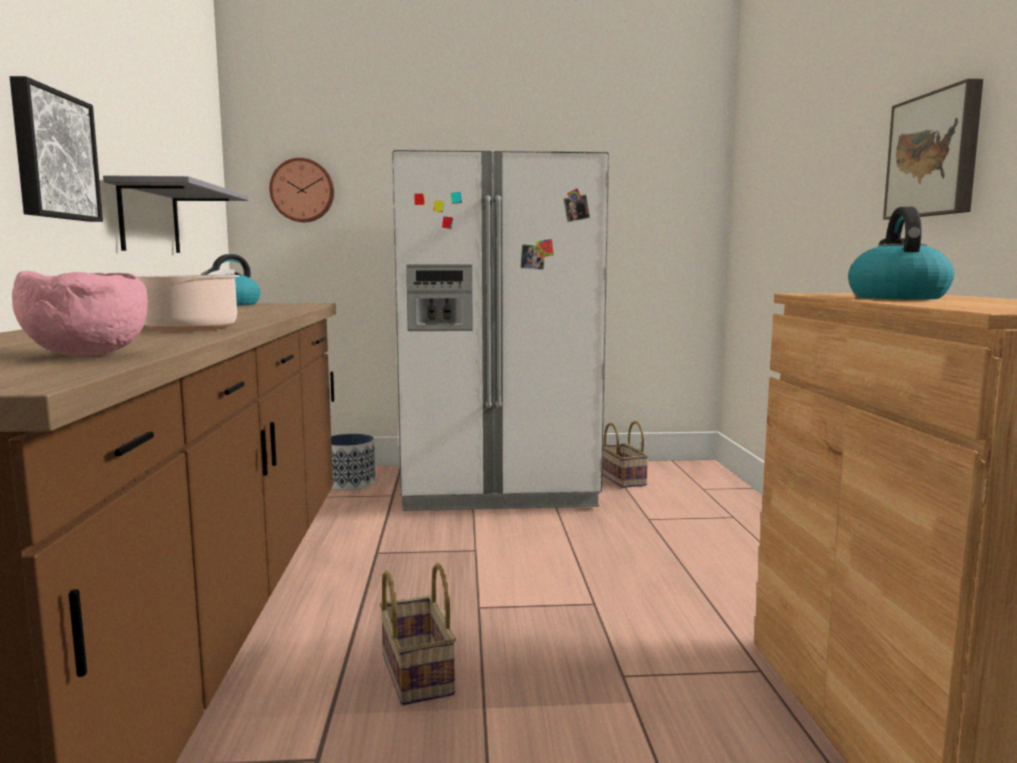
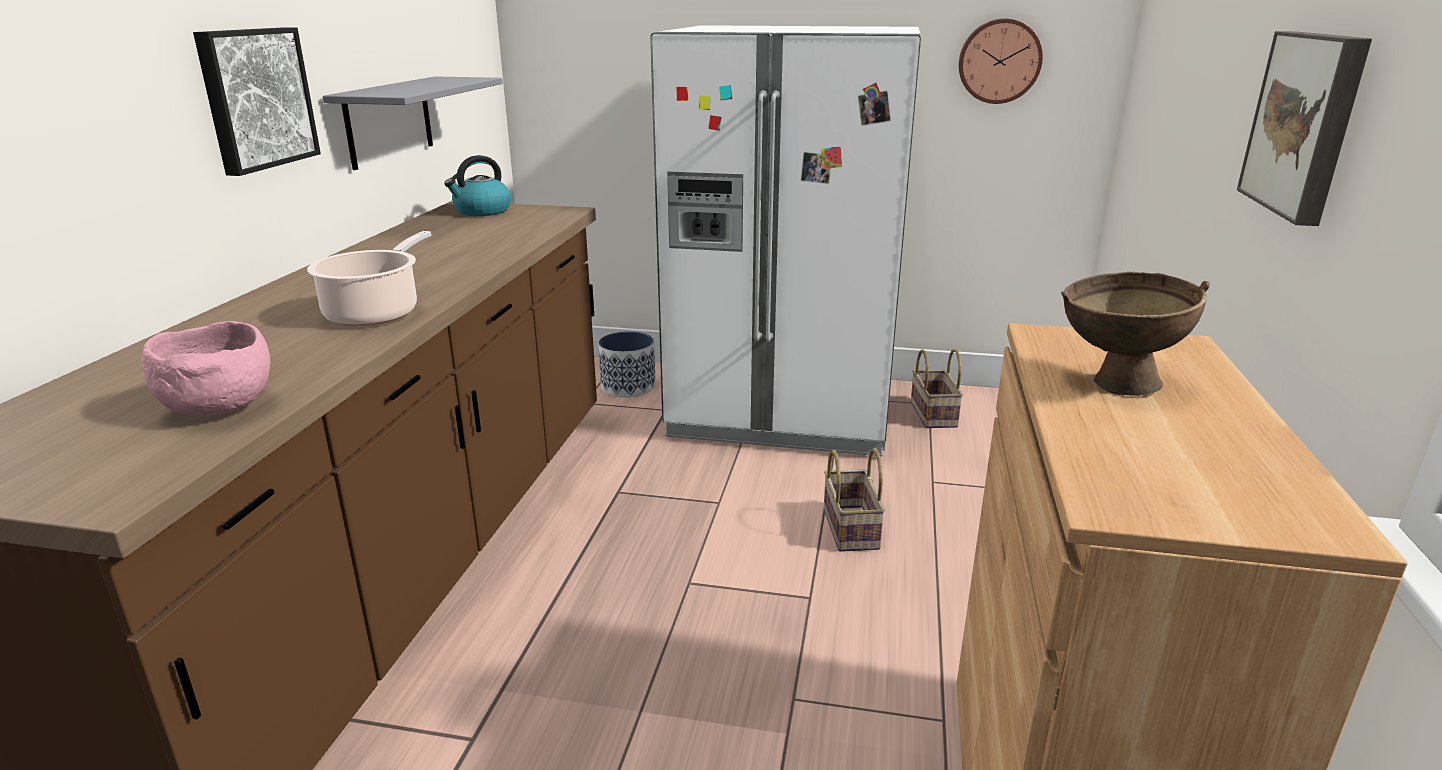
camera: 15 degrees right, 15 degrees up
wall clock [269,158,334,222] -> wall clock moved to [959,18,1043,104]
basket [380,563,456,705] -> basket moved to [824,448,885,552]
kettle [848,207,954,300] -> brown bowl [1061,272,1210,396]

